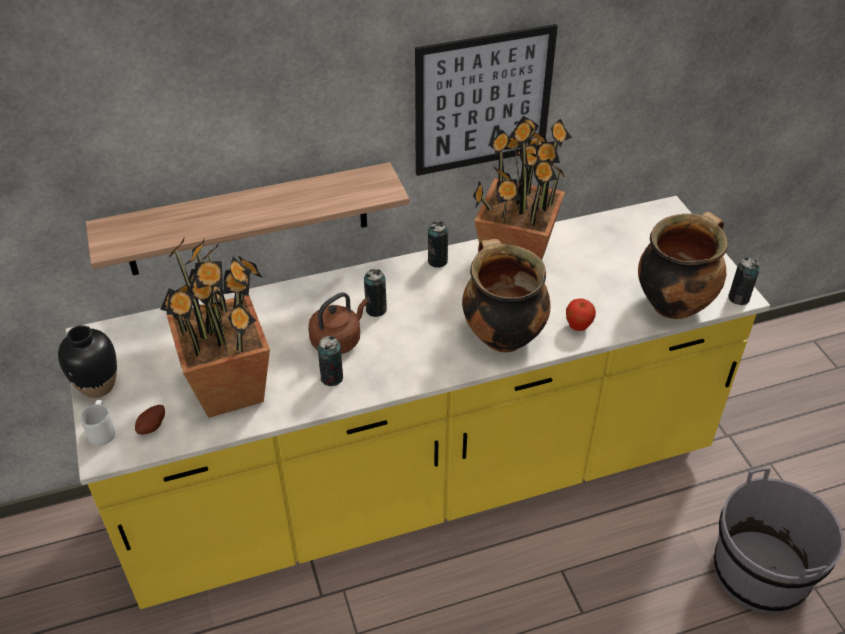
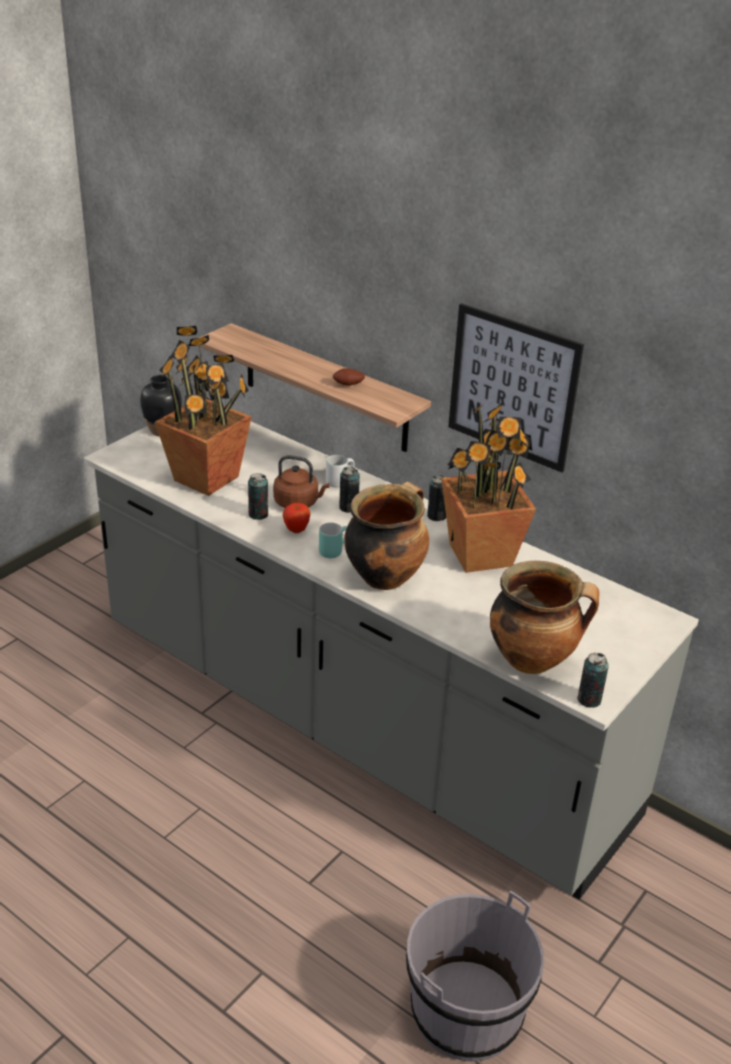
camera: 55 degrees right, 10 degrees down
yellow counter [66,196,770,609] -> grey counter [84,422,699,900]
white mug [80,400,115,446] -> white mug moved to [326,455,354,487]
potato [135,405,165,435] -> potato moved to [333,368,365,386]
apple [566,298,596,331] -> apple moved to [283,503,310,533]
none -> turquoise mug [319,523,347,558]

